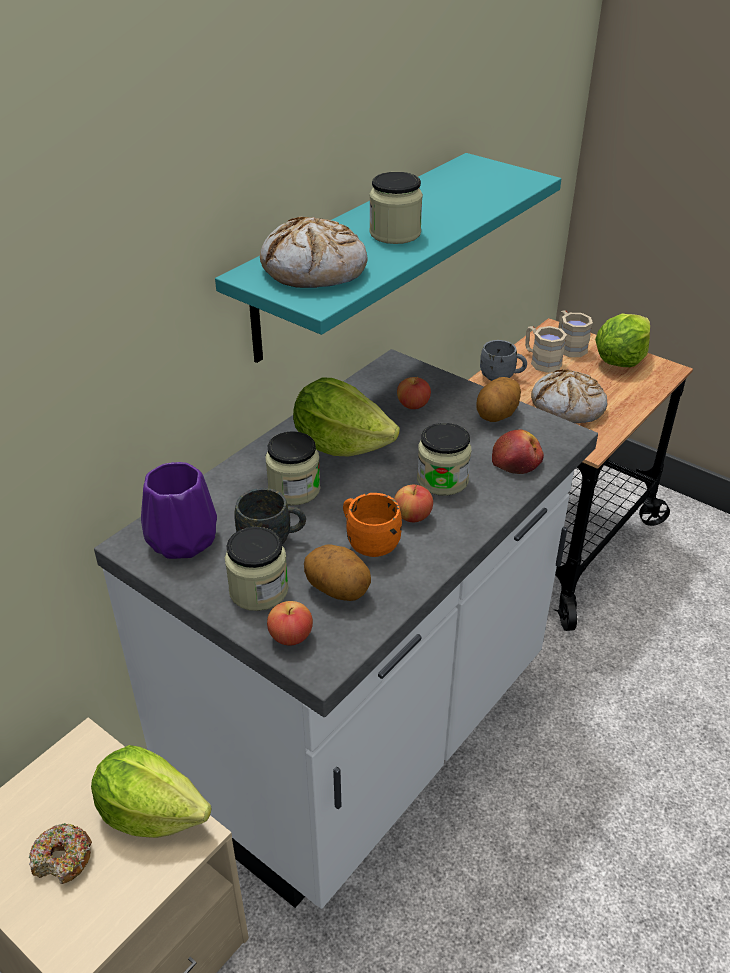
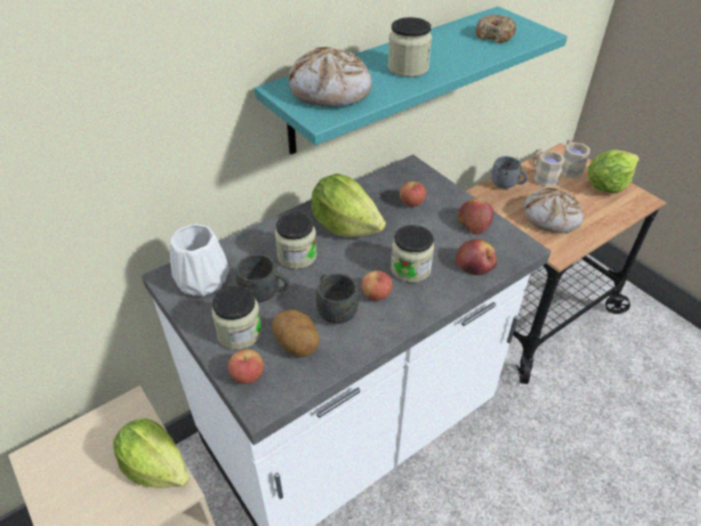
camera: 15 degrees right, 5 degrees up
donut [29,823,92,884] -> donut moved to [476,14,517,43]
purple vase [141,462,217,559] -> white vase [169,224,229,297]
orange mug [343,493,402,557] -> grey mug [316,273,359,324]
potato [476,377,521,422] -> apple [458,199,494,235]

